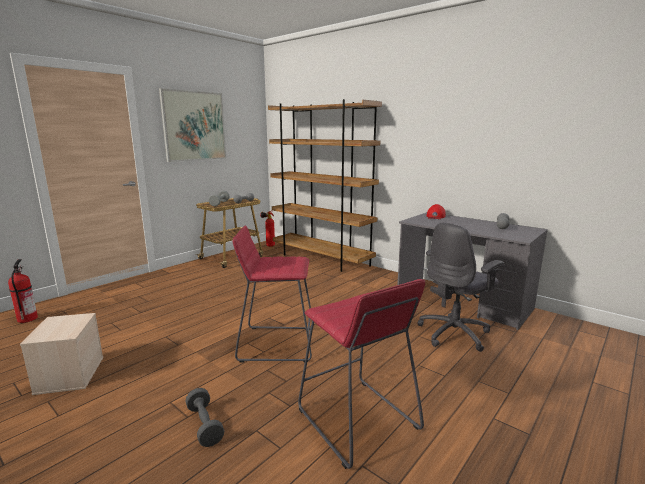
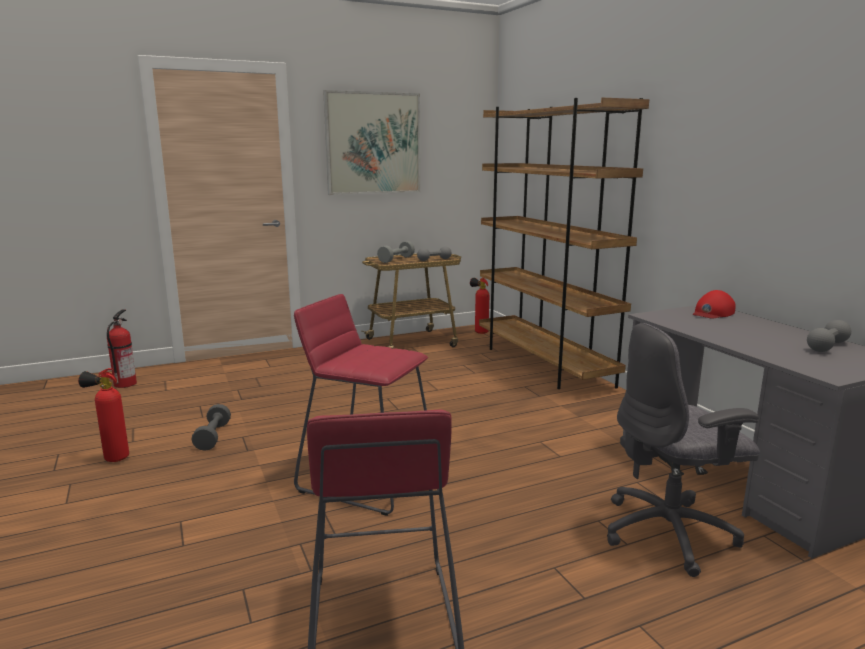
camera: 25 degrees right, 0 degrees up
beige storage box [20,313,103,395] -> fire extinguisher [78,368,129,462]
grey dumbbell [186,388,224,447] -> grey dumbbell moved to [192,404,231,451]

